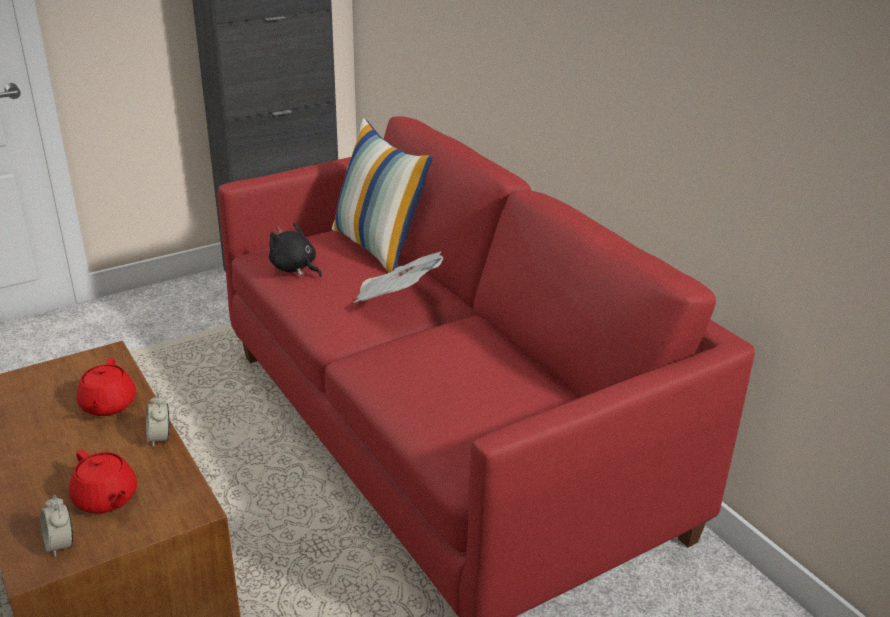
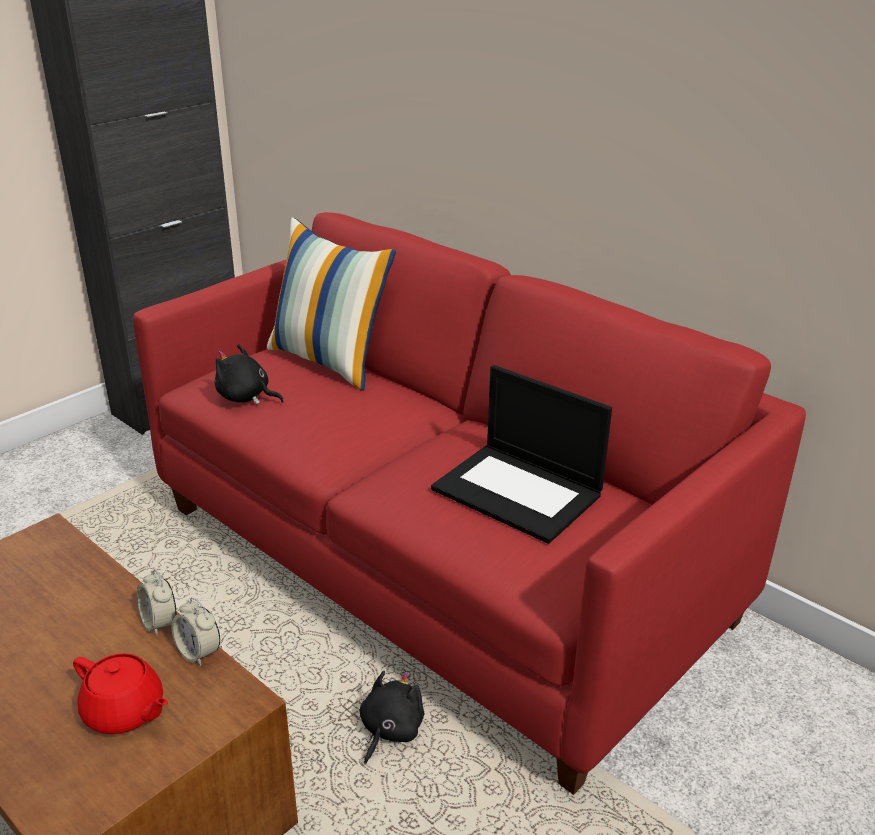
camera: 15 degrees left, 0 degrees up
alarm clock [40,495,74,558] -> alarm clock moved to [171,597,220,666]
red teapot [76,358,136,416] -> none
newspaper [354,252,443,303] -> none
none -> black plush toy [360,671,424,765]
none -> laptop [431,365,612,544]

